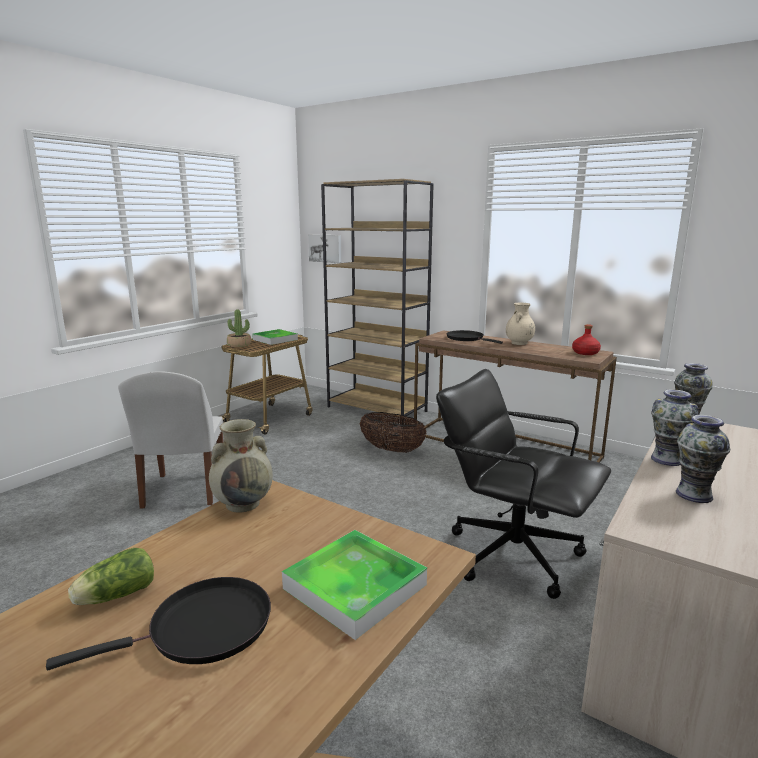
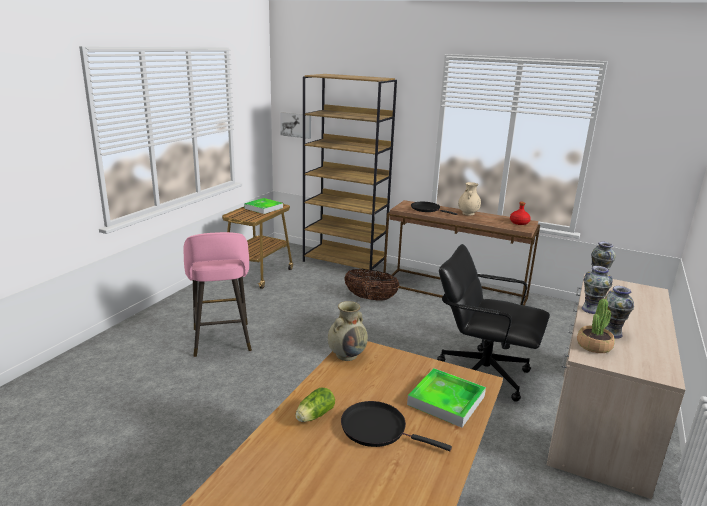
camera: 10 degrees left, 5 degrees up
black frying pan [46,577,271,670] -> black frying pan turned 120 degrees counterclockwise [341,401,452,451]
white chair [118,371,224,509] -> pink stool [183,232,252,357]
potted plant [227,309,251,347] -> potted plant moved to [577,299,615,353]

